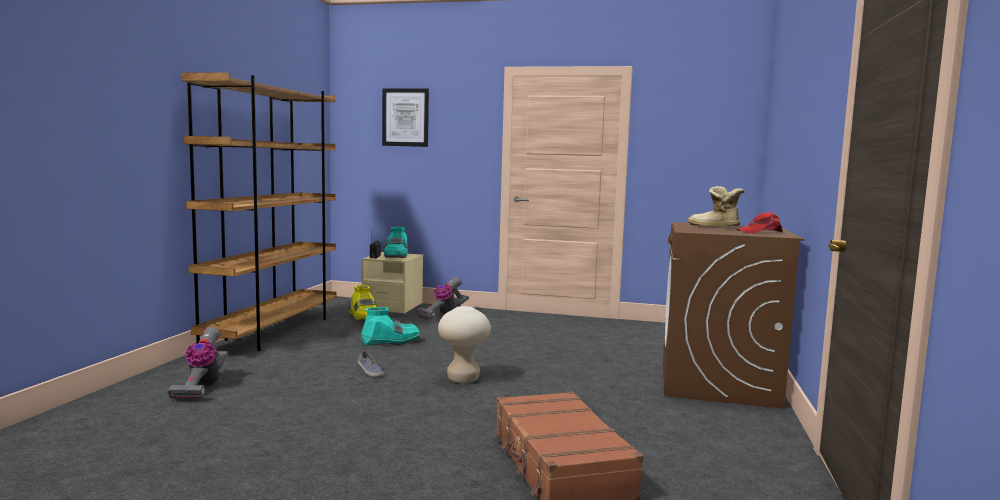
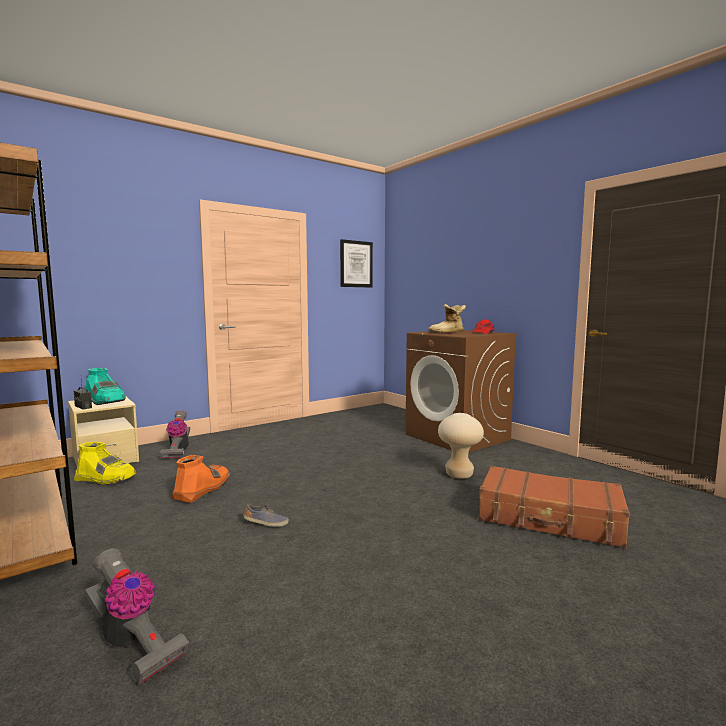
camera: 50 degrees left, 0 degrees up
turquoise boot [361,307,420,346] -> orange boot [171,455,231,503]
picture [382,88,429,147] -> picture moved to [340,239,373,288]
beige stool [438,306,491,383] -> beige stool moved to [438,413,484,479]

